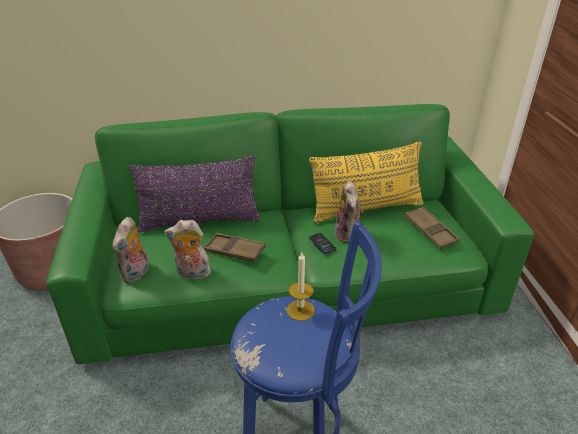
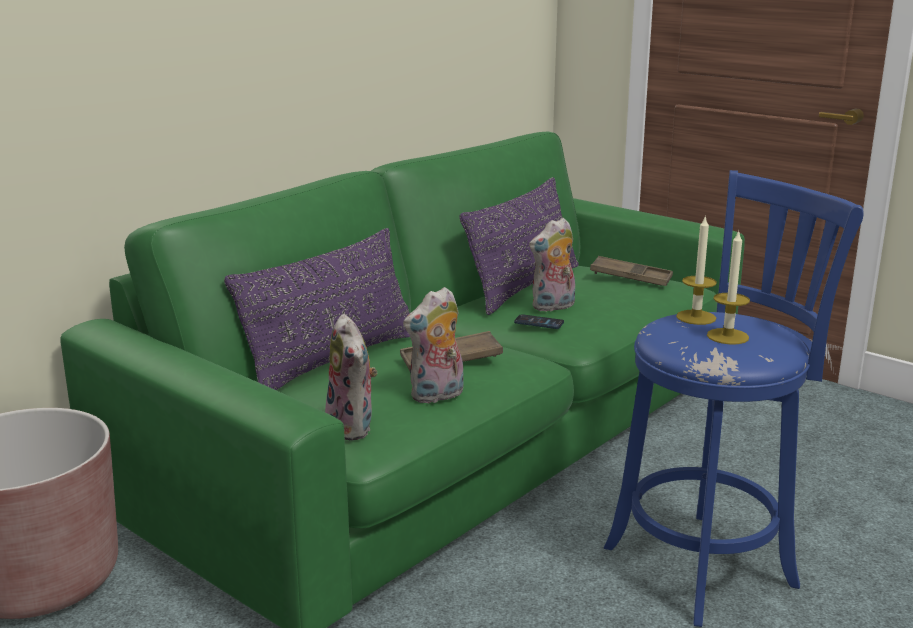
camera: 40 degrees left, 15 degrees down
yellow pillow [309,142,424,223] -> purple pillow [459,177,579,315]
plush toy [334,181,364,243] -> plush toy turned 105 degrees clockwise [529,218,575,312]
none -> candle [707,230,750,345]

